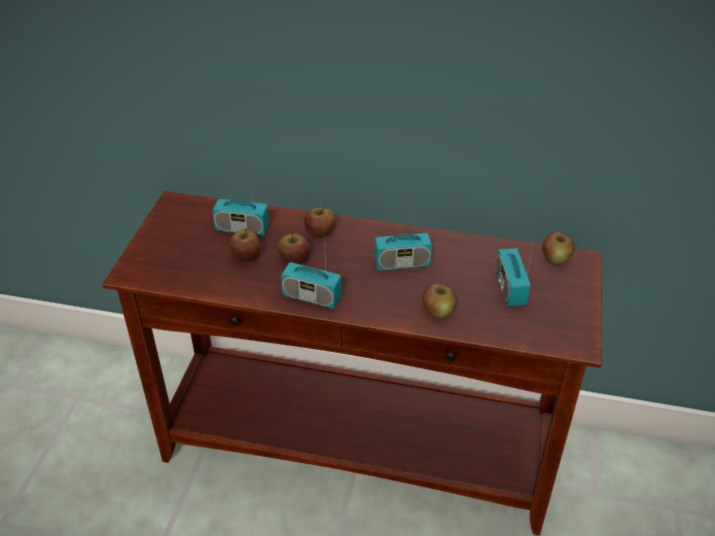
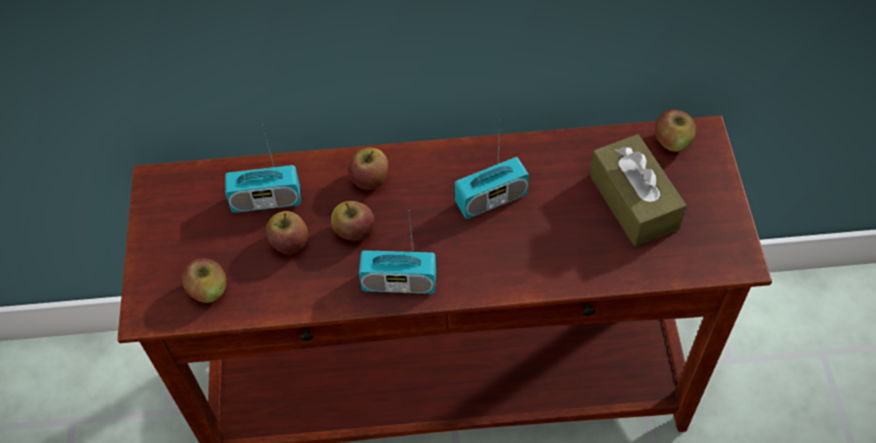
camera: 15 degrees left, 15 degrees up
apple [422,283,456,319] -> apple moved to [182,258,226,303]
radio [496,230,536,307] -> brown tissue box [590,134,687,247]

